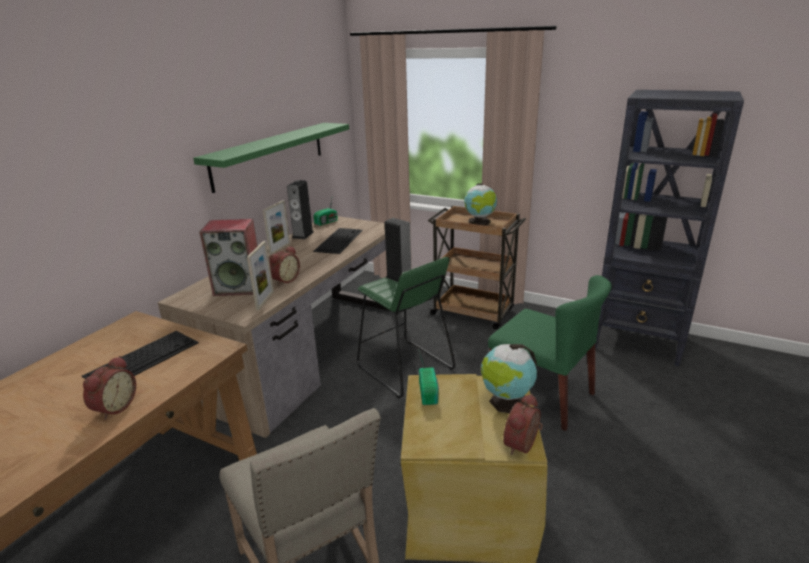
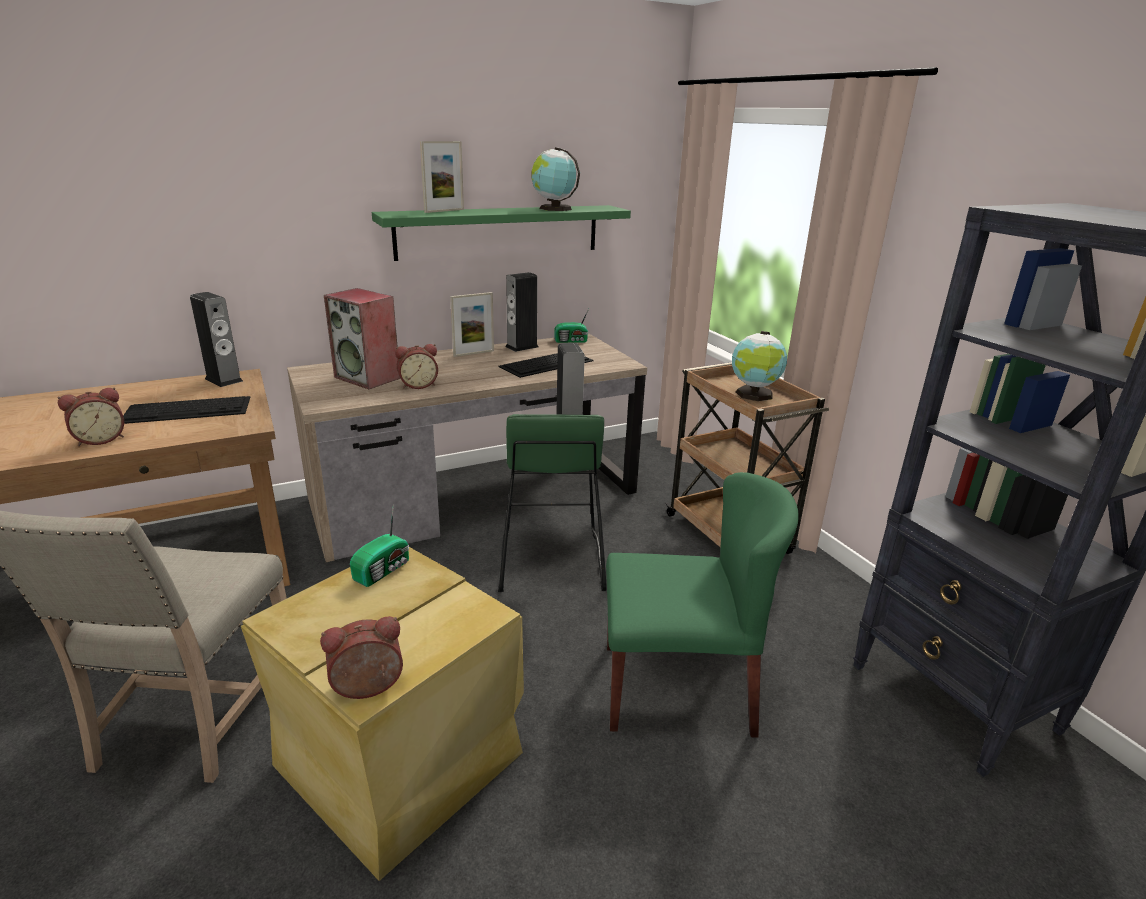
camera: 35 degrees right, 0 degrees up
picture frame [247,241,274,310] -> picture frame moved to [420,141,464,213]
globe [481,344,537,413] -> globe moved to [532,147,580,211]
green chair [488,275,612,431] -> green chair turned 75 degrees counterclockwise [606,472,799,738]
none -> speaker [190,292,243,387]

